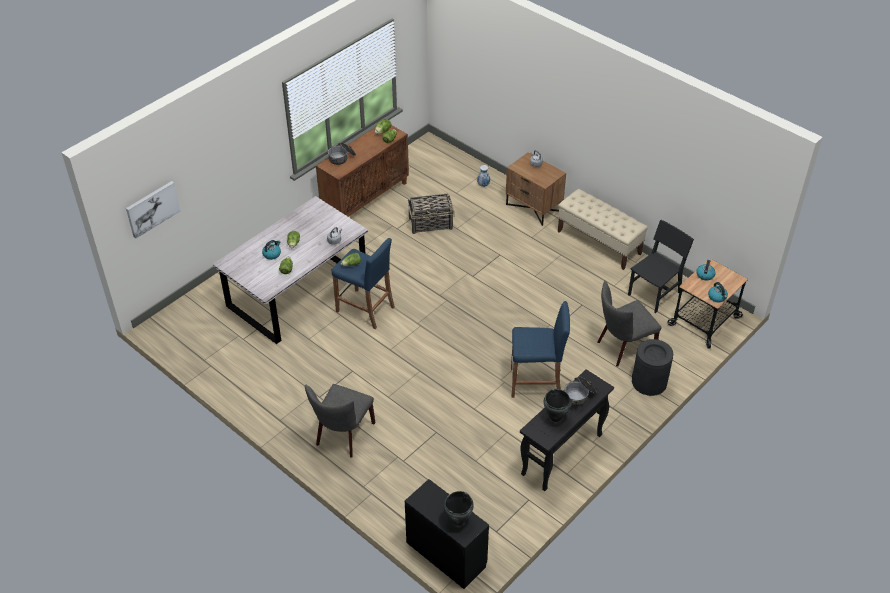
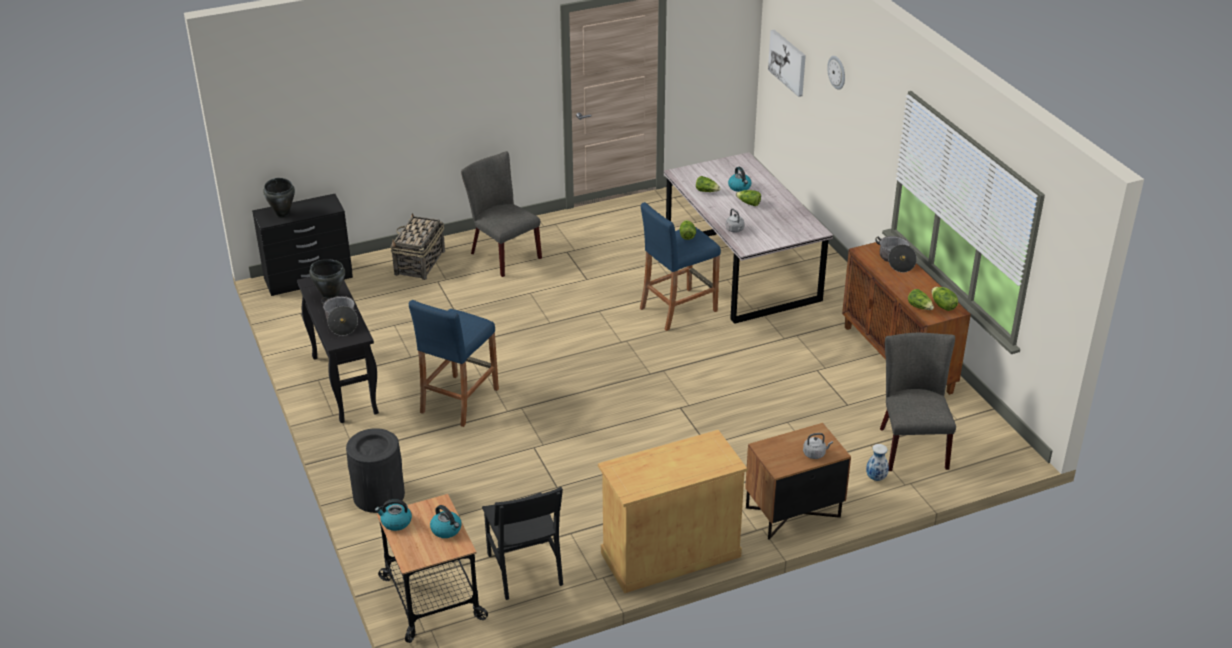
camera: 115 degrees right, 10 degrees down
basket [408,194,454,234] -> basket moved to [390,213,445,280]
beige bench [558,189,648,270] -> beige cabinet [598,430,747,593]
grey chair [597,281,662,367] -> grey chair moved to [880,333,956,471]
none -> wall clock [827,56,845,90]

